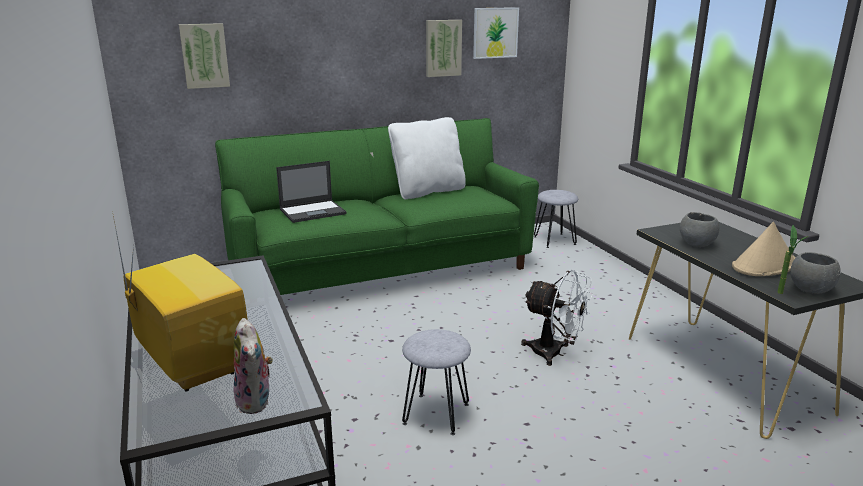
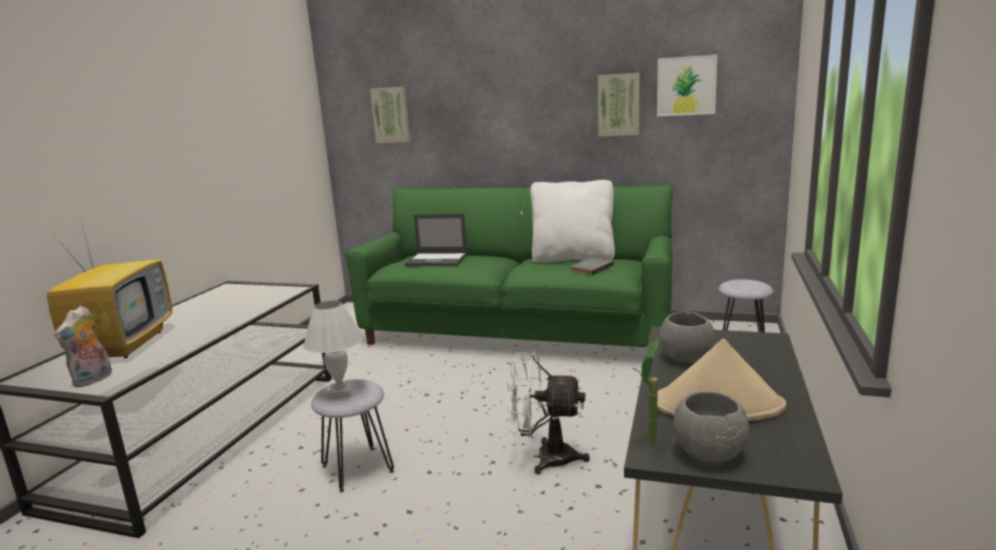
camera: 40 degrees right, 5 degrees down
white fan [521,270,593,366] -> white fan turned 120 degrees clockwise [507,352,590,475]
none -> white table lamp [303,300,363,399]
none -> grey book [570,258,614,275]

